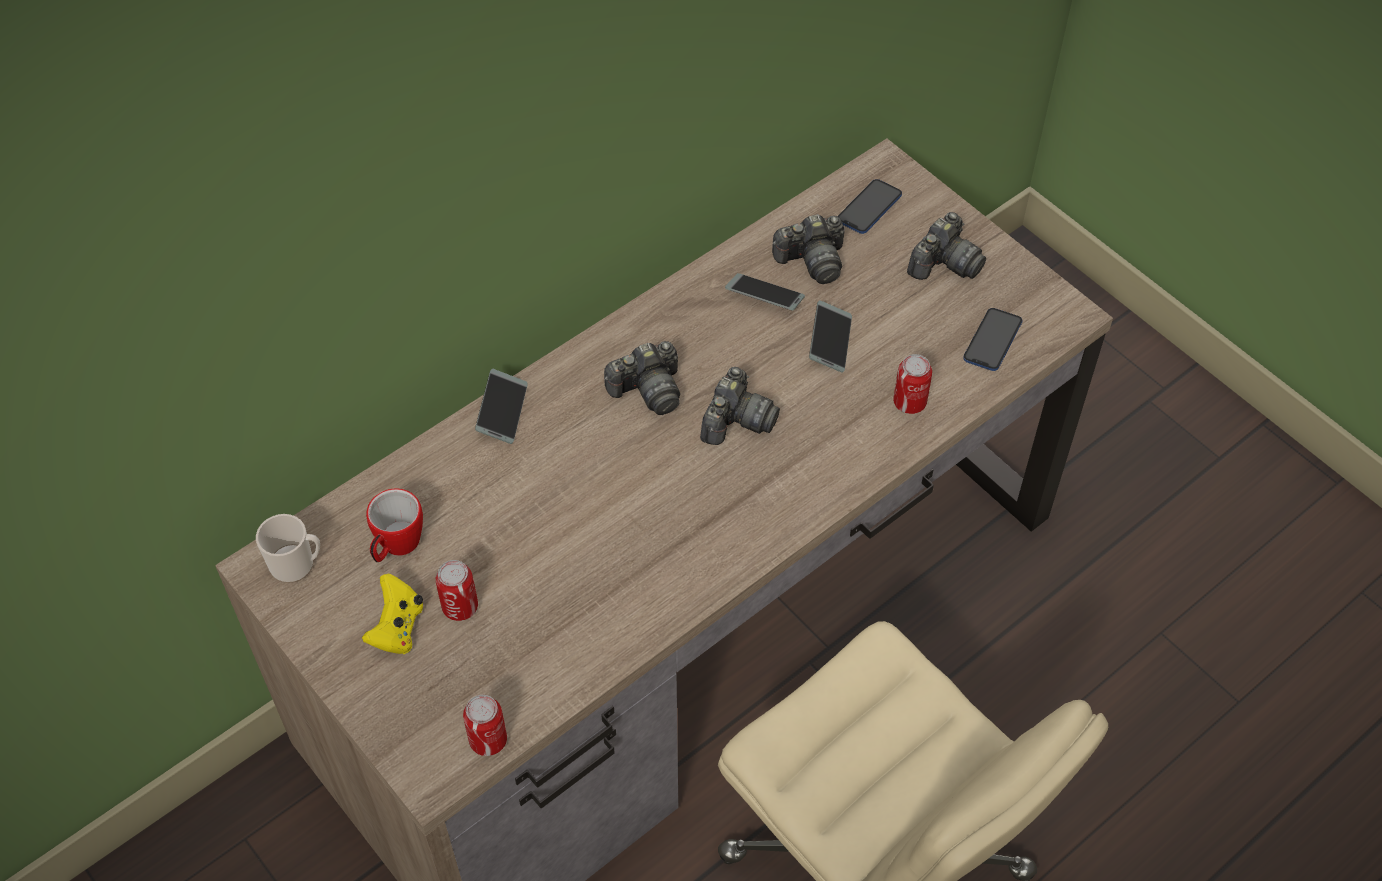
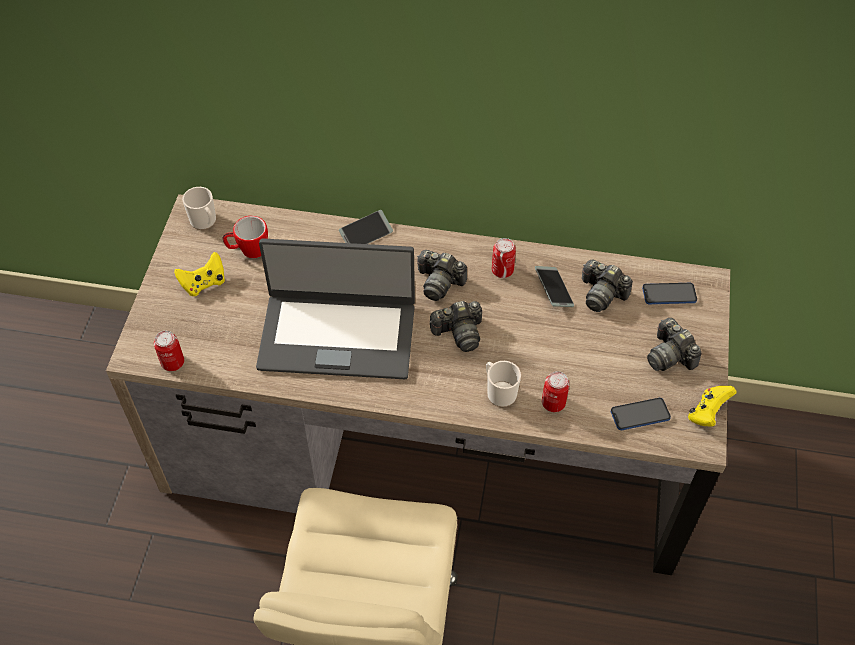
camera: 50 degrees right, 0 degrees up
can [436,560,478,621] -> can moved to [492,238,516,278]
phone [809,300,852,373] -> none
camera [907,212,986,280] -> camera turned 60 degrees clockwise [647,318,701,371]
none -> laptop [256,239,415,379]
none -> mug [486,361,521,407]
none -> yellow game controller [688,386,737,427]

